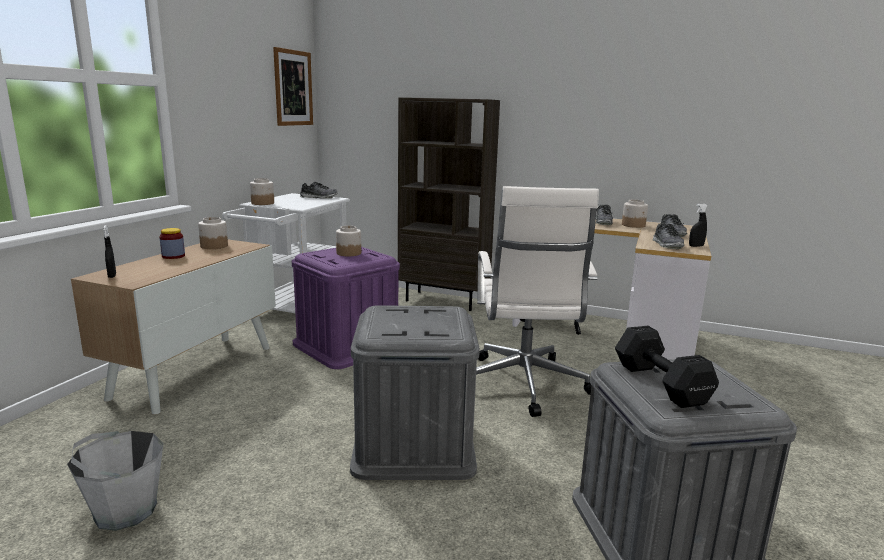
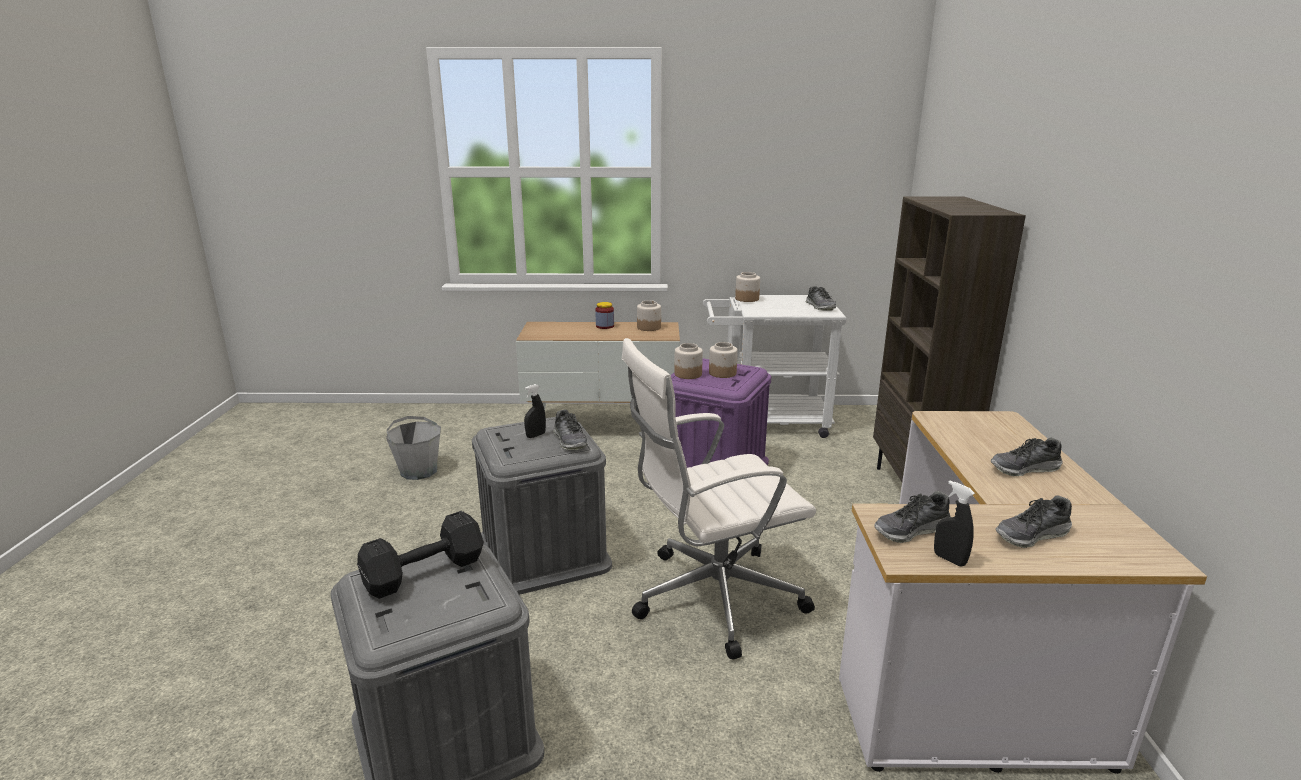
camera: 70 degrees right, 5 degrees up
black spray bottle [103,226,116,278] -> black spray bottle moved to [524,384,546,438]
picture [273,47,313,126] -> none
jar [622,200,648,228] -> jar moved to [674,343,703,379]
none -> shoe [553,409,588,450]

